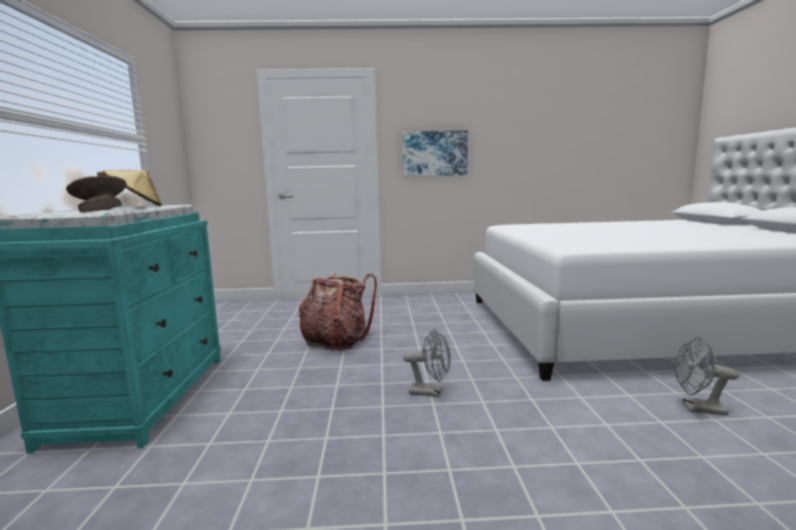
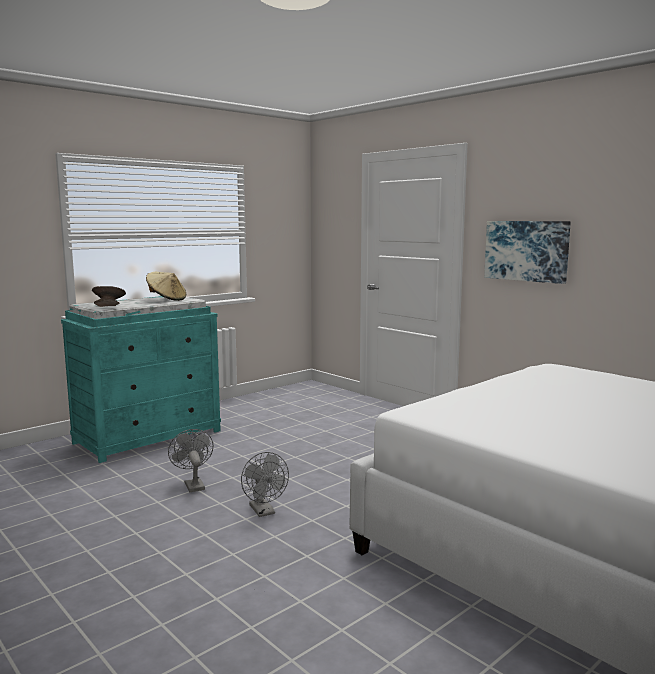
camera: 50 degrees right, 0 degrees up
backpack [299,273,377,351] -> none
grey fan [675,337,739,416] -> grey fan moved to [168,429,213,492]

